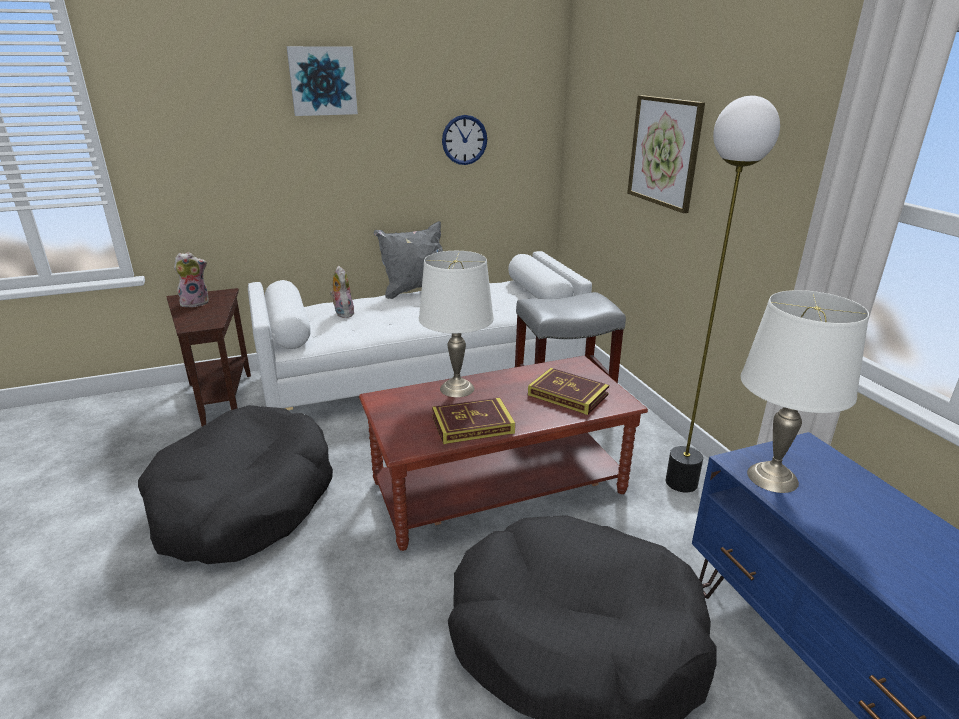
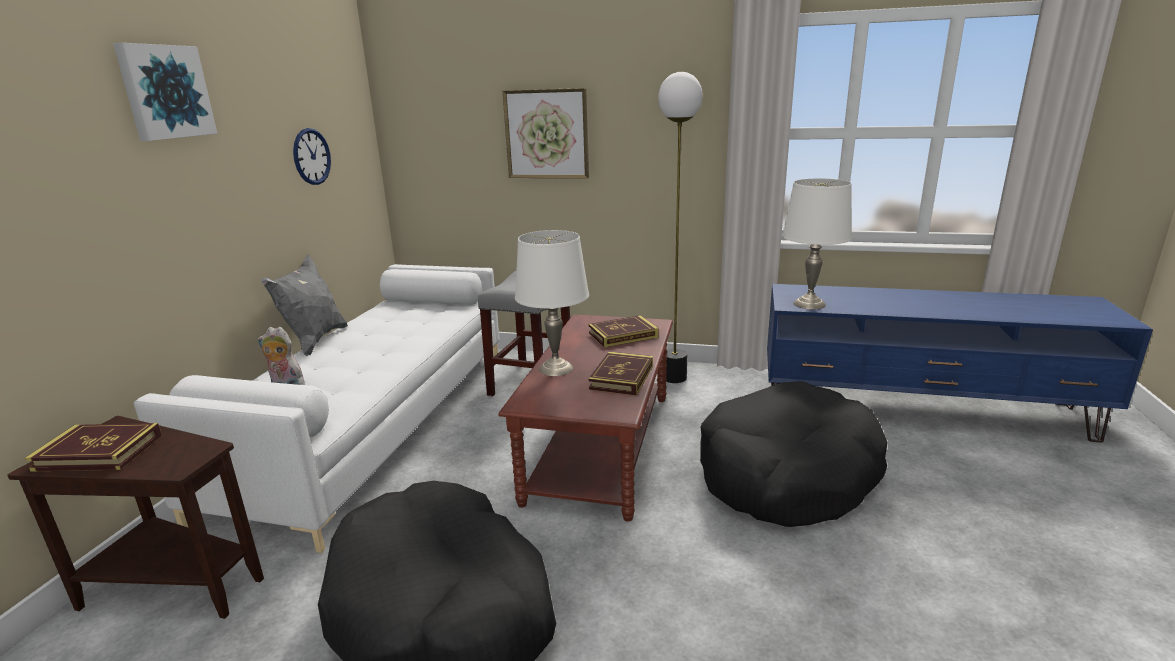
camera: 55 degrees left, 5 degrees down
plush toy [174,252,209,307] -> book [25,423,162,472]

